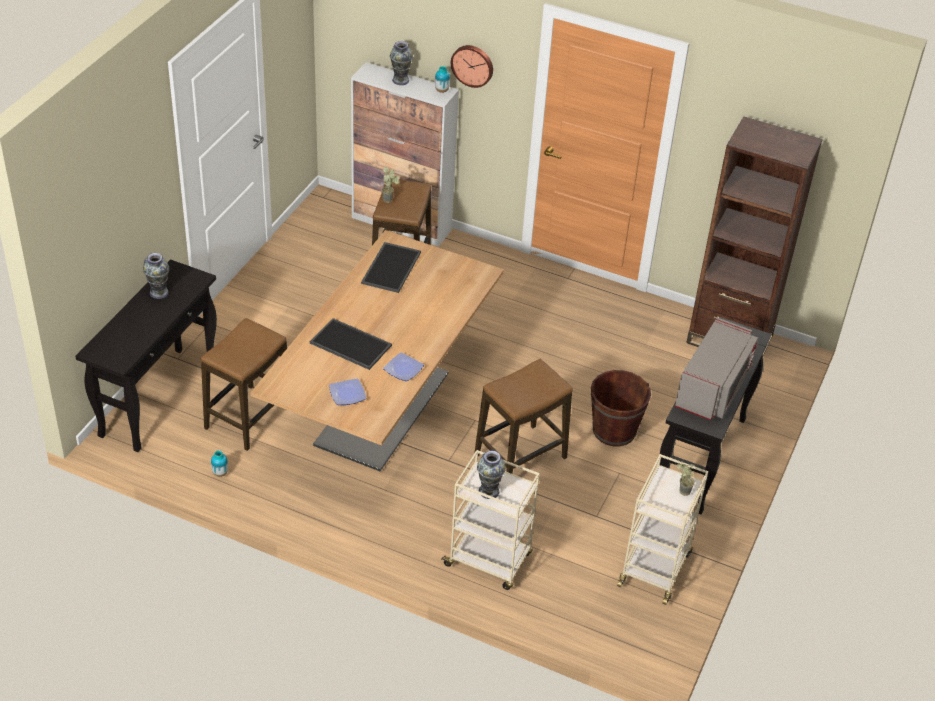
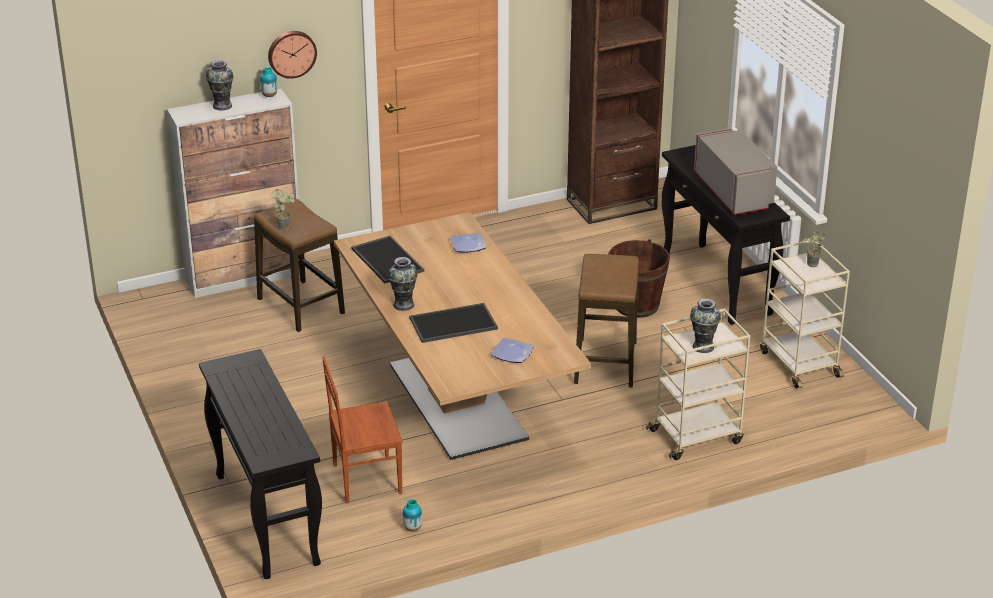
camera: 45 degrees left, 10 degrees down
vase [143,253,169,299] -> vase moved to [388,257,418,311]
stool [201,318,287,451] -> brown chair [322,356,402,504]
plate [383,352,424,381] -> plate moved to [451,232,486,253]

